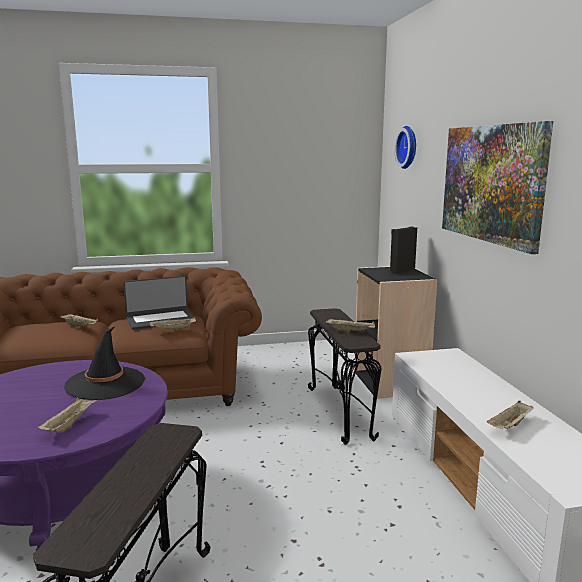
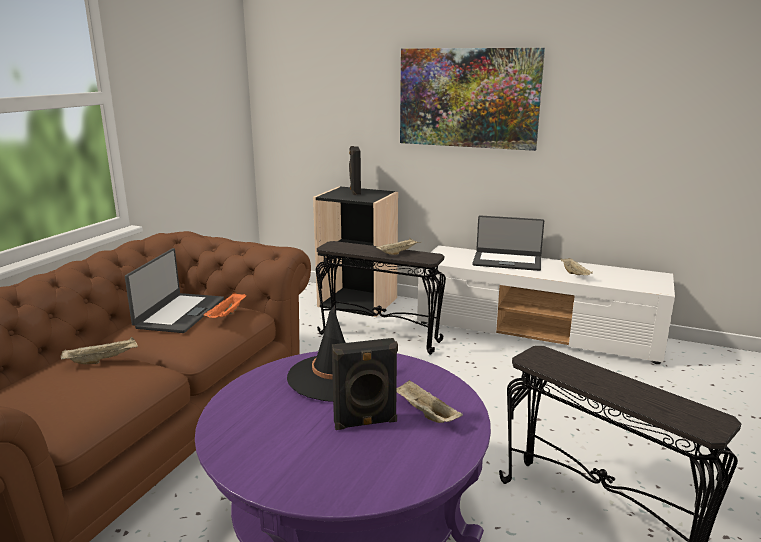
camera: 55 degrees left, 5 degrees up
beige tray [149,317,196,331] -> orange tray [203,292,246,318]
wall clock [395,126,416,169] -> none
none -> black speaker [332,338,398,430]
none -> laptop [472,215,544,271]

